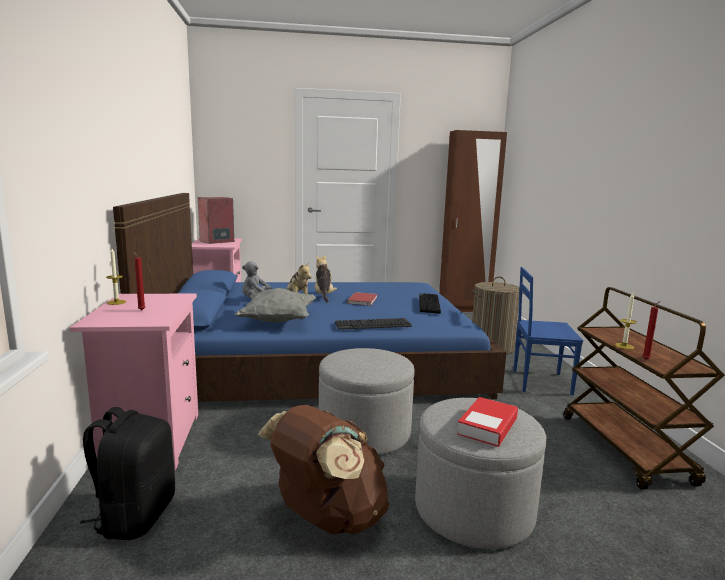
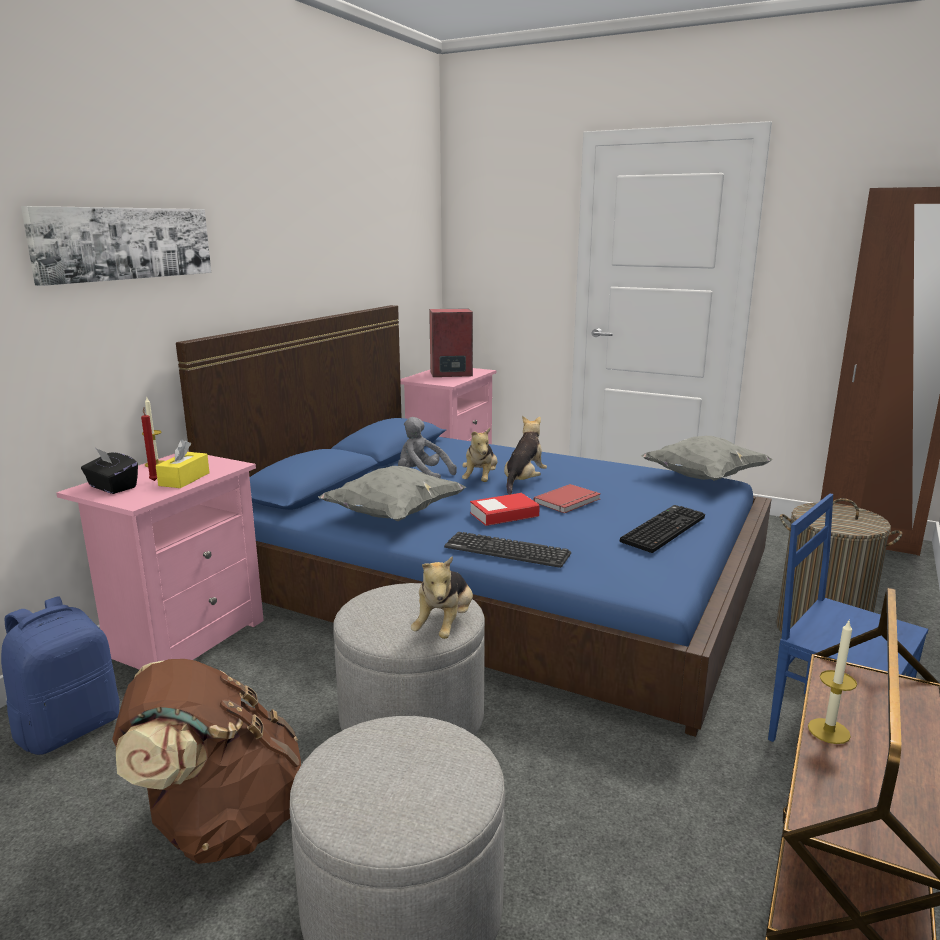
camera: 35 degrees right, 5 degrees up
black backpack [80,407,175,540] -> blue backpack [1,596,120,755]
book [457,397,518,447] -> book moved to [470,493,540,526]
red candle [642,301,661,360] -> none
none -> picture [21,206,211,286]
none -> black tissue box [81,448,138,494]
none -> yellow tissue box [156,440,210,488]
none -> plush toy [411,556,473,639]
none -> grey pillow [640,436,773,481]

